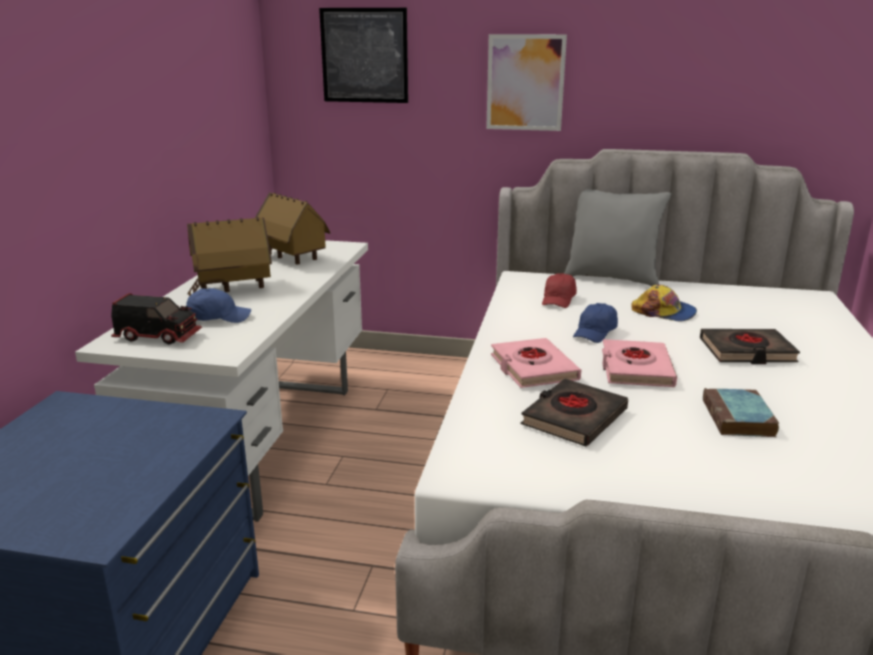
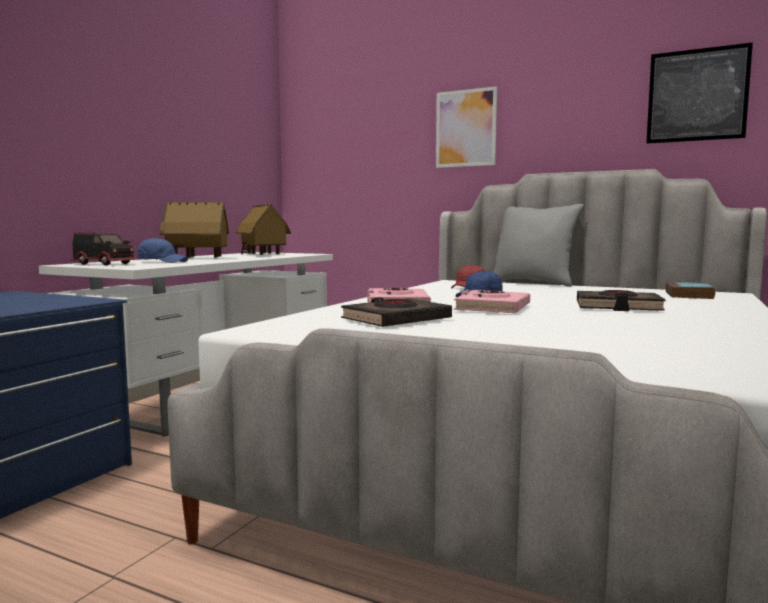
camera: 15 degrees right, 15 degrees down
picture [319,8,408,103] -> picture moved to [646,42,753,144]
cap [631,285,697,321] -> none
book [703,388,779,437] -> book moved to [666,282,715,299]

